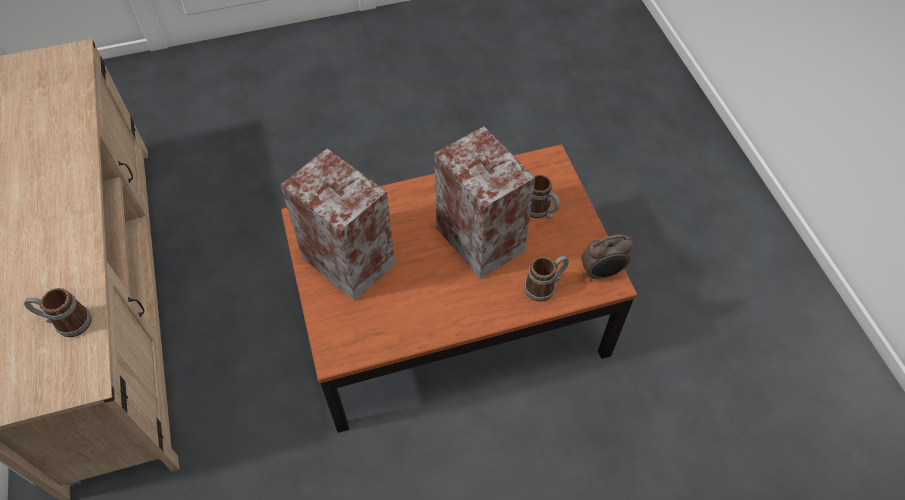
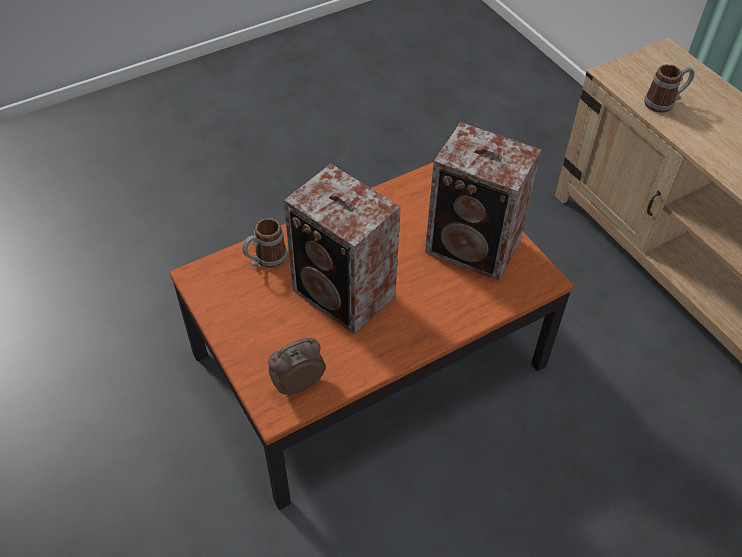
camera: 165 degrees right, 5 degrees down
mug [530,175,560,219] -> none
alarm clock [581,234,633,281] -> alarm clock moved to [268,337,326,397]

